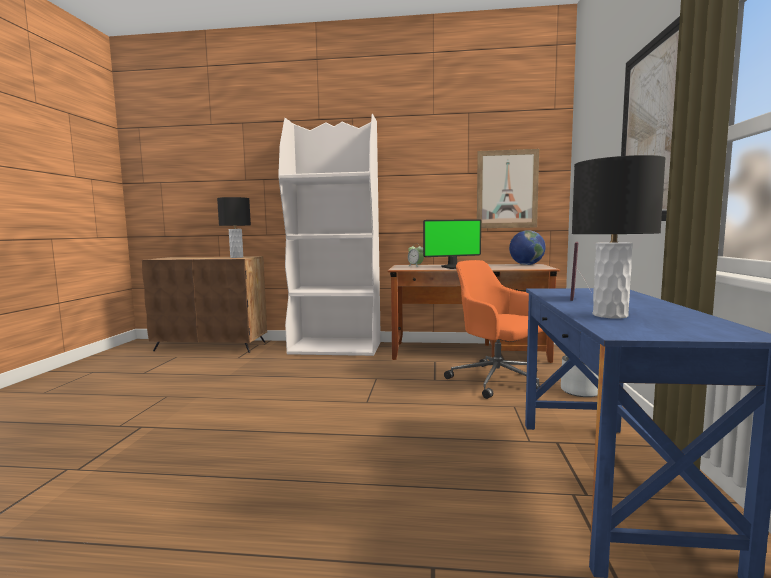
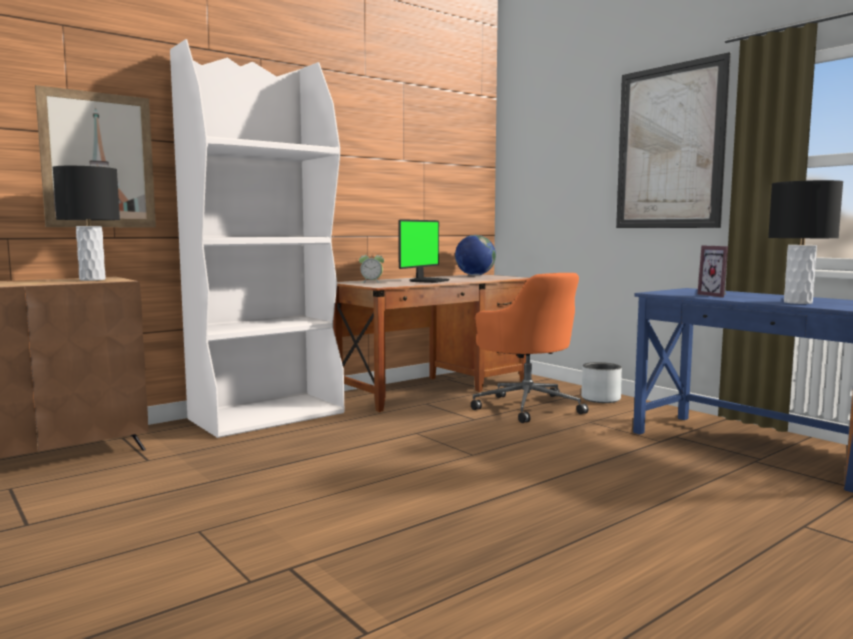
camera: 45 degrees left, 0 degrees up
orange office chair [444,260,543,399] -> orange office chair turned 120 degrees counterclockwise [471,273,589,423]
picture [477,149,539,228] -> picture moved to [35,85,156,227]

